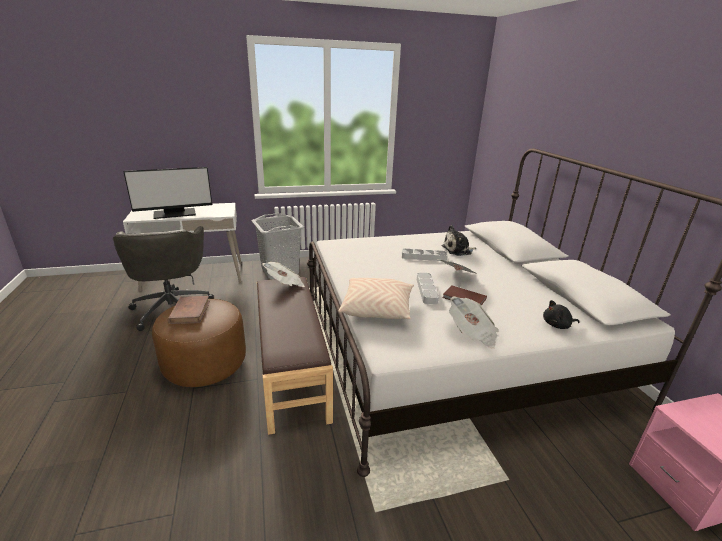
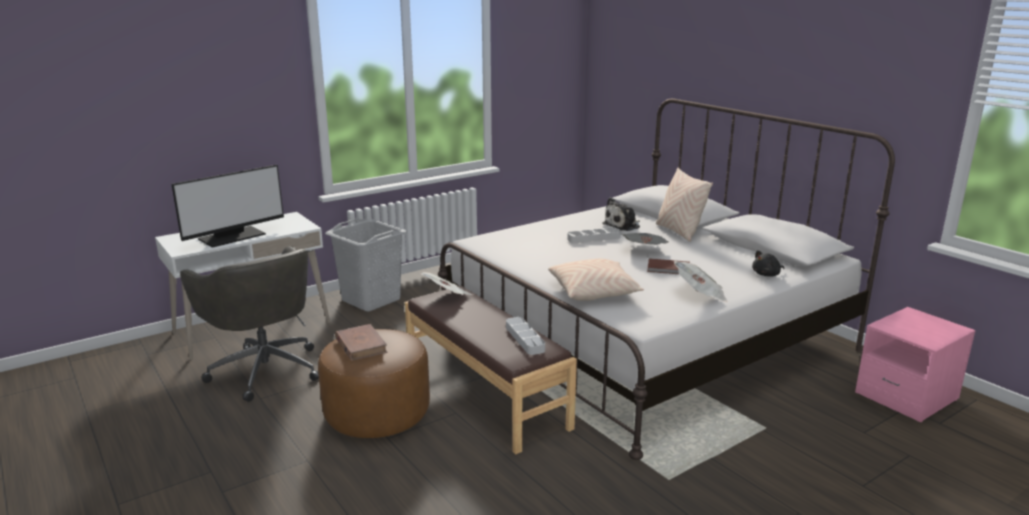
camera: 20 degrees left, 5 degrees down
grey tray [417,273,439,304] -> grey tray moved to [506,317,545,355]
none -> beige pillow [656,167,713,242]

